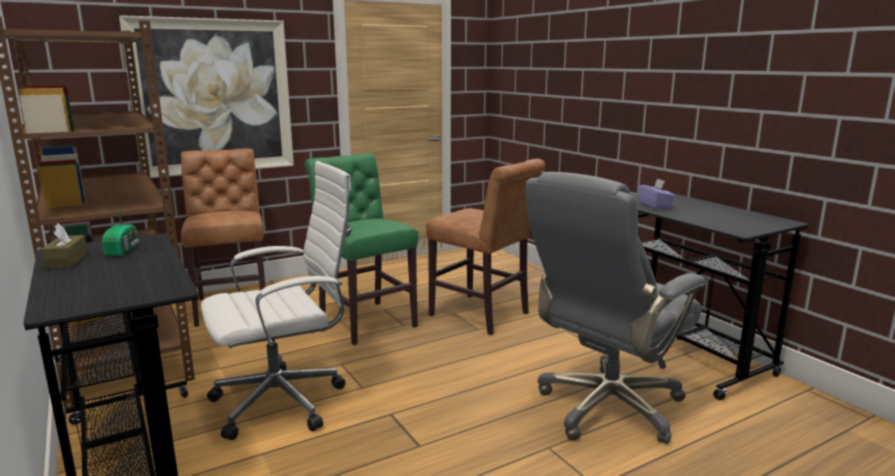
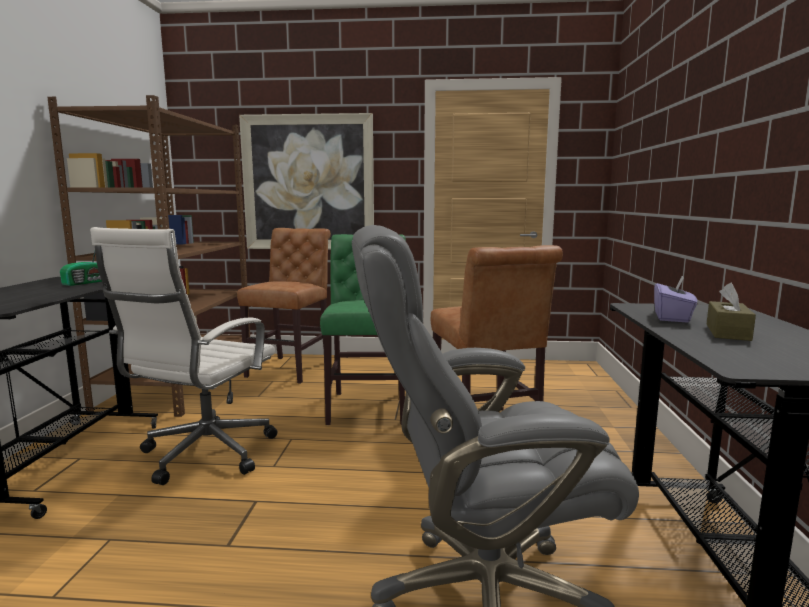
camera: 35 degrees right, 5 degrees down
brown tissue box [41,223,88,269] -> brown tissue box moved to [707,283,756,341]
white office chair [201,161,352,440] -> white office chair turned 105 degrees clockwise [90,227,278,485]

